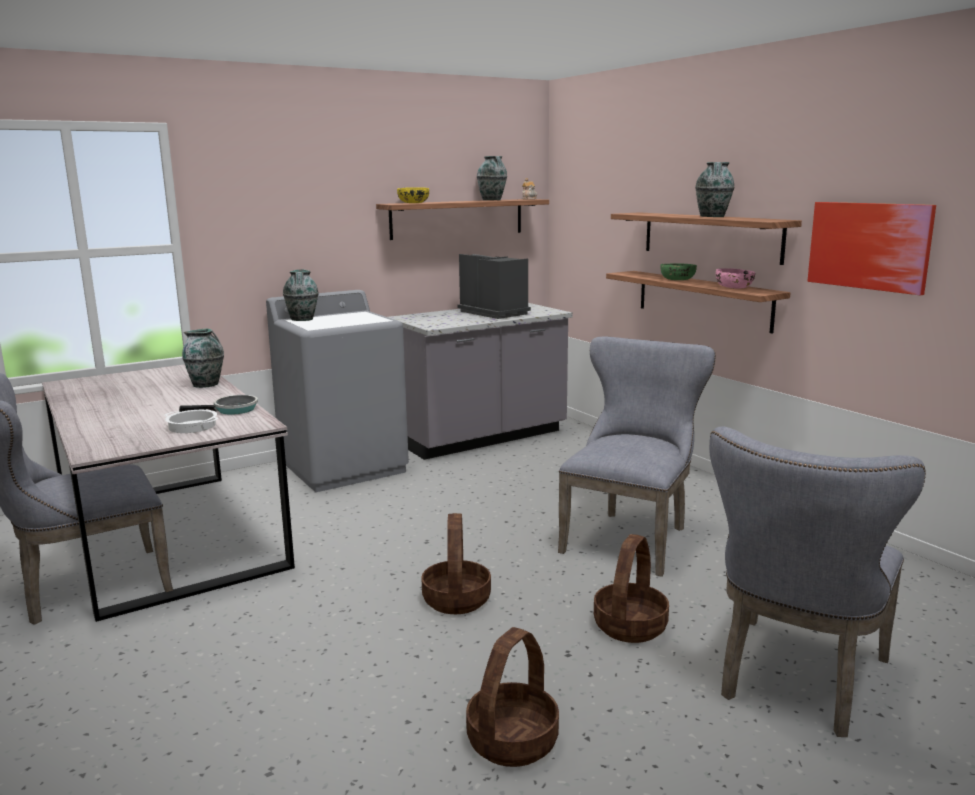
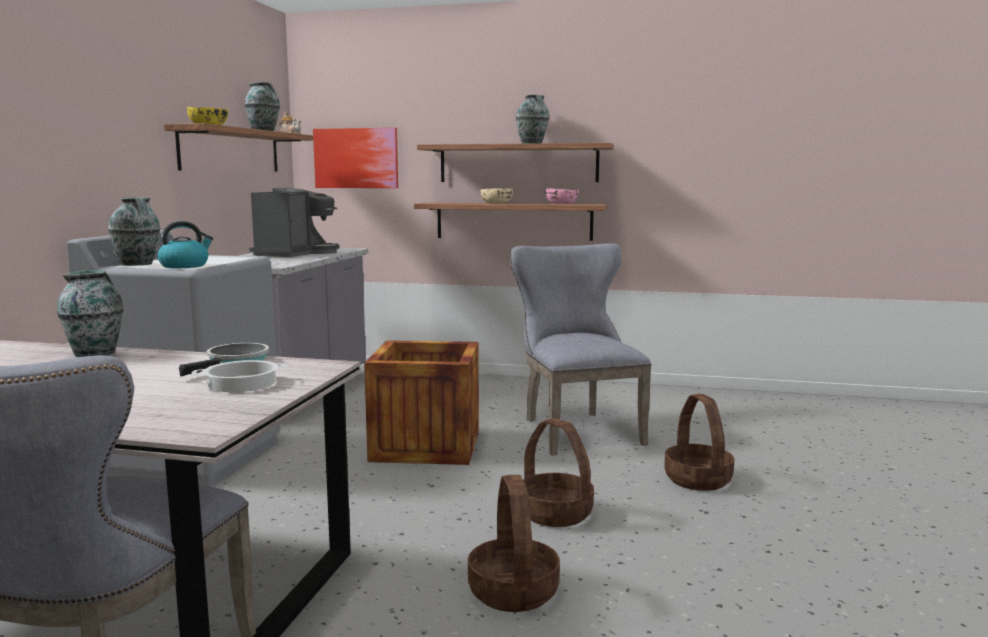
camera: 45 degrees left, 5 degrees down
coffee machine [457,254,531,319] -> coffee machine turned 105 degrees clockwise [249,188,339,257]
basket [466,627,559,767] -> basket moved to [468,475,560,612]
green bowl [661,263,697,280] -> beige bowl [480,188,513,204]
grey chair [709,426,926,737] -> none
picture [807,202,936,295] -> picture moved to [313,128,398,188]
none -> kettle [157,221,213,268]
none -> crate [364,340,479,465]

